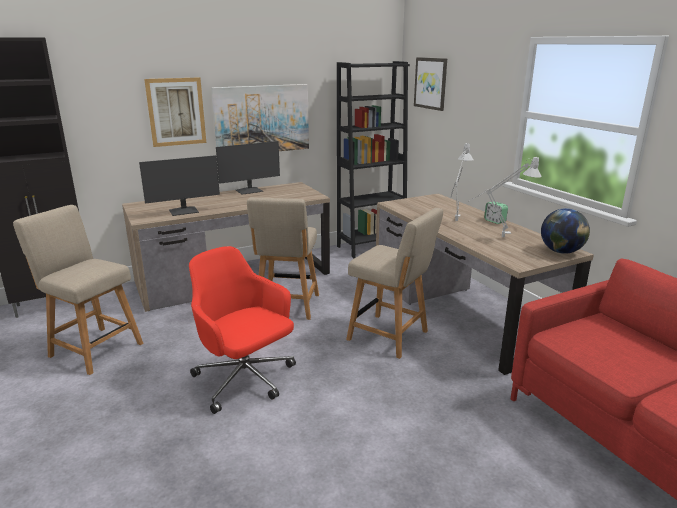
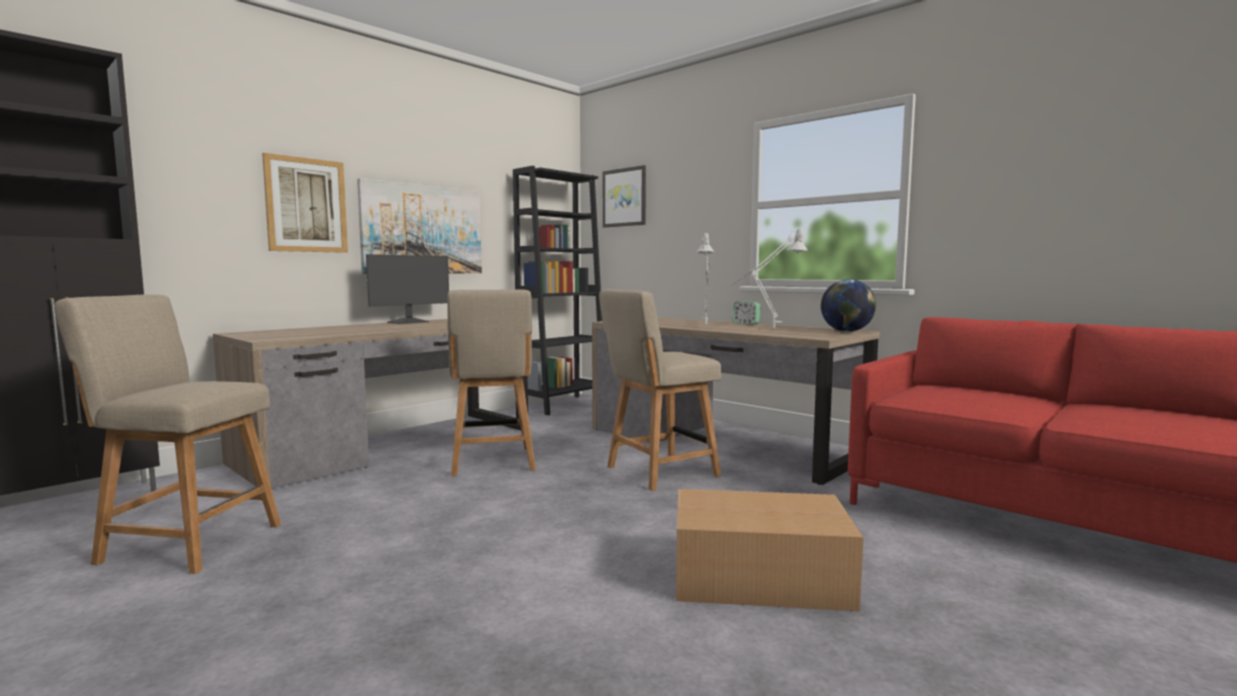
camera: 20 degrees left, 15 degrees down
monitor [139,155,220,216] -> none
red office chair [189,246,296,414] -> none
beige chair [346,208,443,359] -> beige chair turned 135 degrees clockwise [599,289,721,491]
none -> cardboard box [676,489,864,611]

